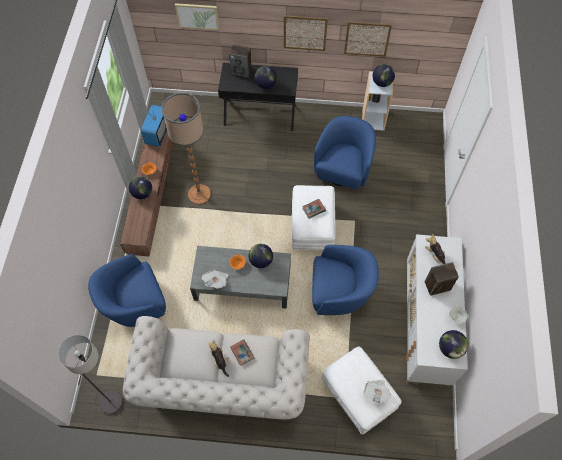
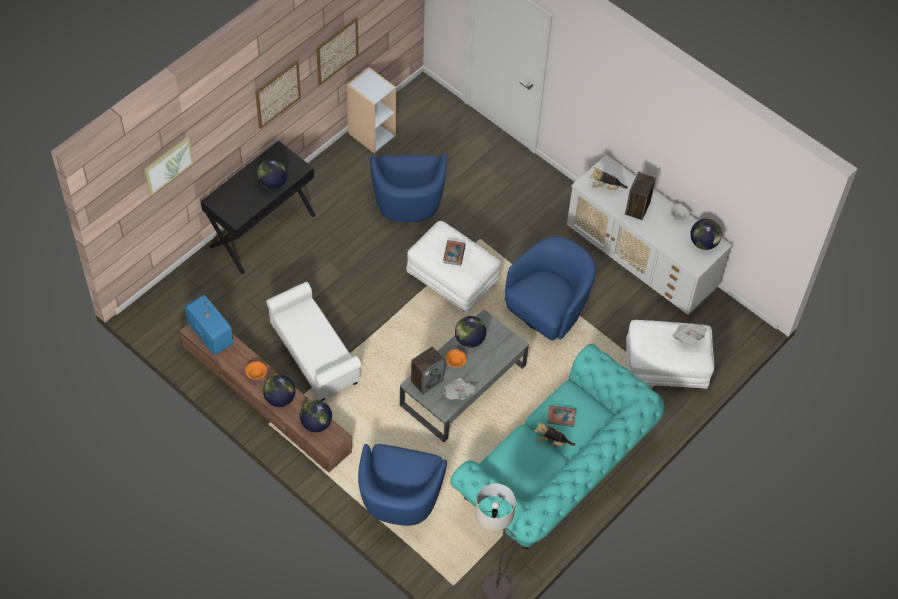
camera: 55 degrees left, 5 degrees down
white sofa [123,316,310,420] -> turquoise sofa [450,344,665,549]
floor lamp [161,92,211,204] -> white ottoman [266,281,362,401]
speaker [229,45,252,78] -> speaker moved to [411,346,445,395]
blue armchair [314,116,376,189] -> blue armchair turned 150 degrees counterclockwise [370,153,446,222]
globe [372,64,395,87] -> globe moved to [300,400,332,432]

